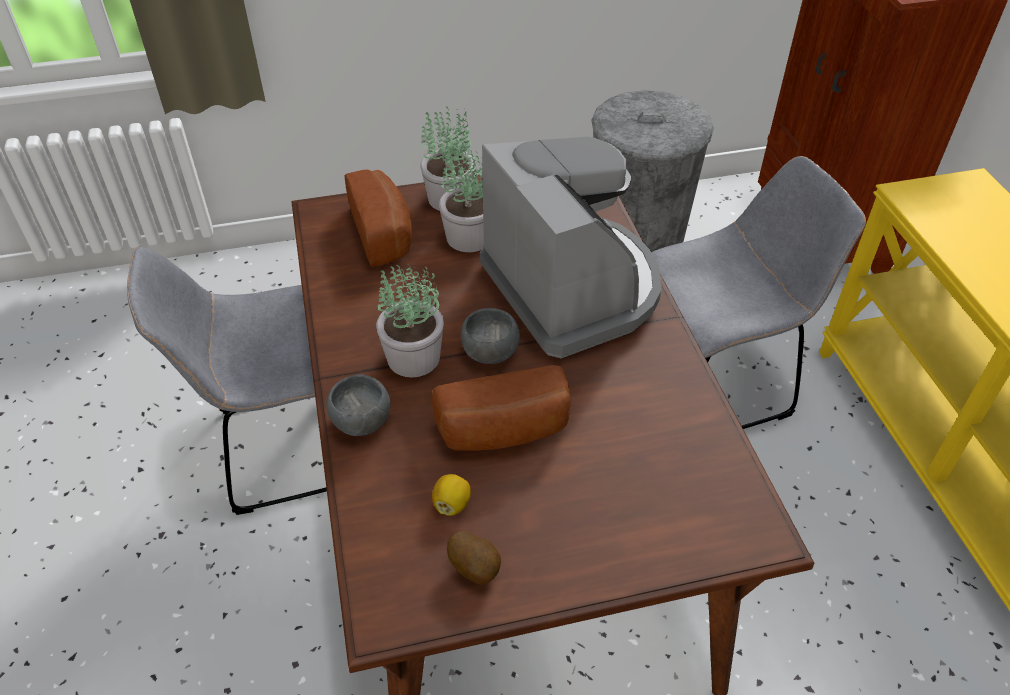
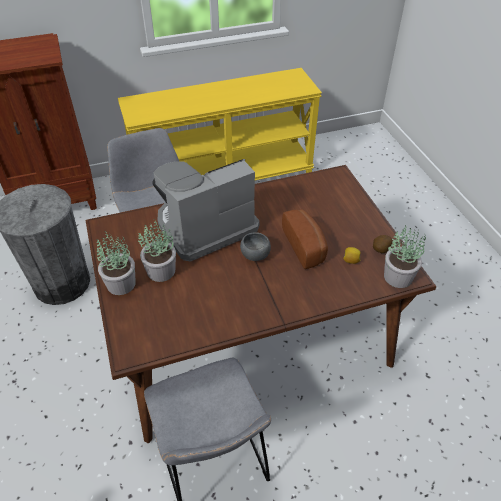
camera: 95 degrees left, 0 degrees up
grey bowl [326,374,391,436] -> none
bread [345,169,412,267] -> none
potted plant [376,264,444,377] -> potted plant moved to [384,225,426,288]

